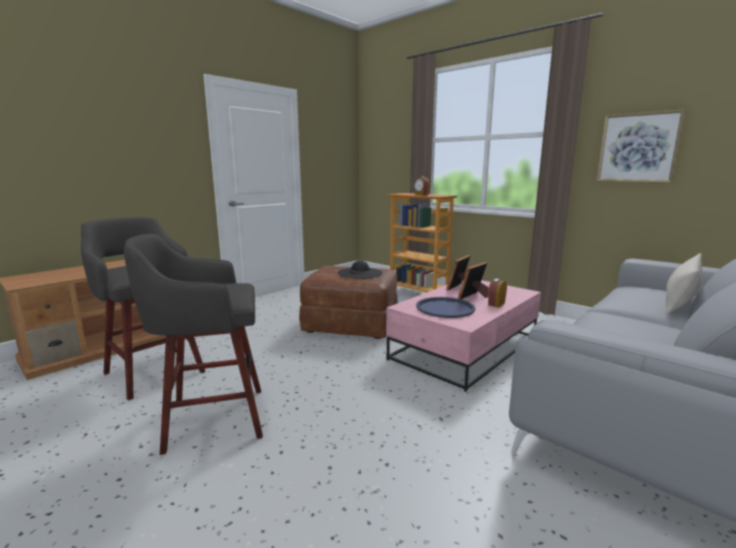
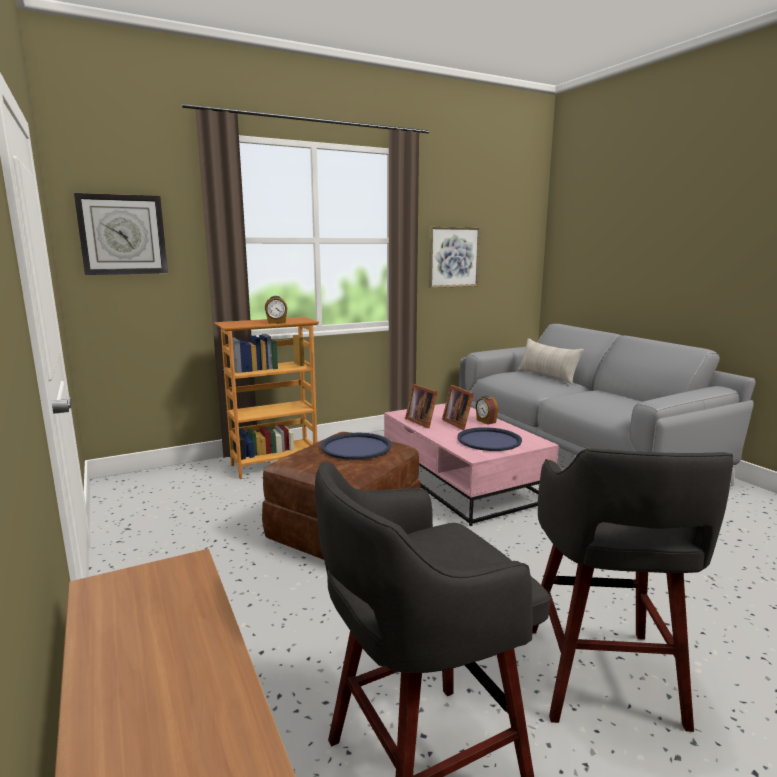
camera: 70 degrees left, 0 degrees up
black hat [338,260,383,279] -> blue tray [321,433,392,460]
none -> wall clock [74,193,168,275]

